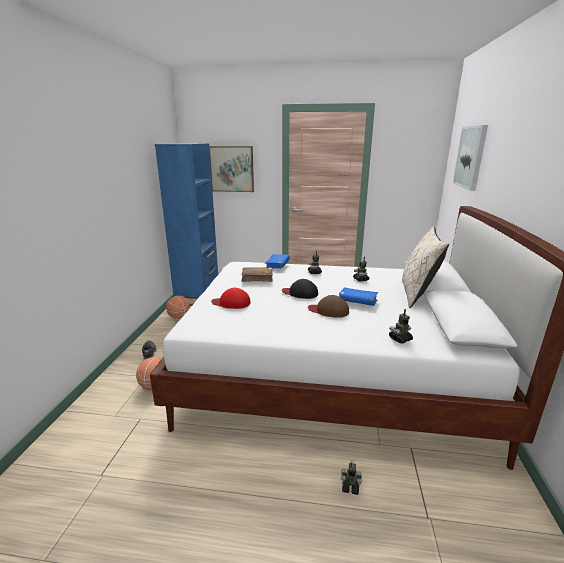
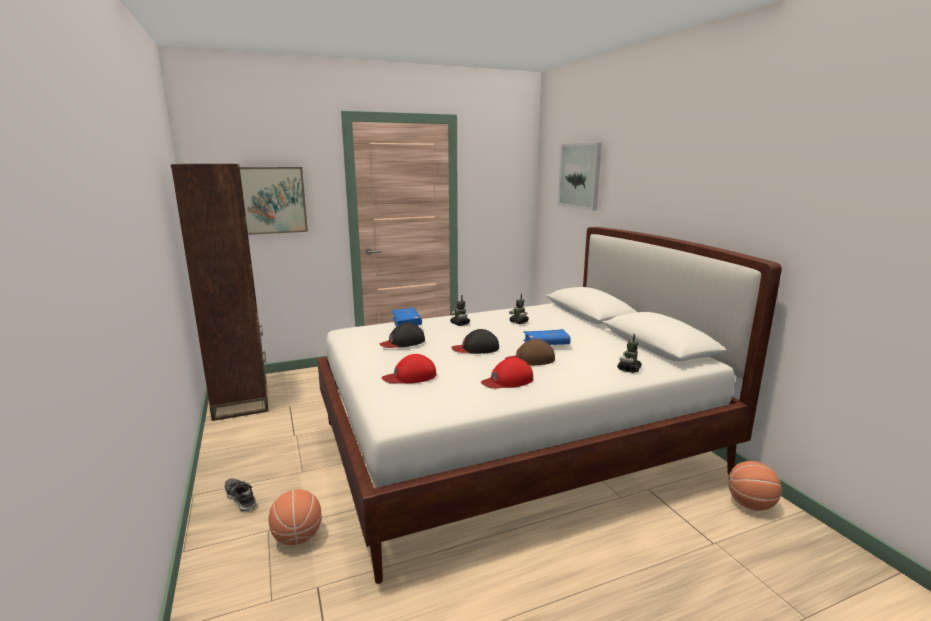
camera: 30 degrees left, 5 degrees down
blue bookcase [155,143,218,306] -> brown bookcase [171,163,269,421]
basketball [166,296,190,319] -> basketball moved to [728,461,782,511]
brown book [241,267,273,282] -> black cap [380,323,425,348]
toy robot [341,461,362,495] -> none
beige pillow [402,226,449,308] -> none
none -> red cap [481,357,533,389]

